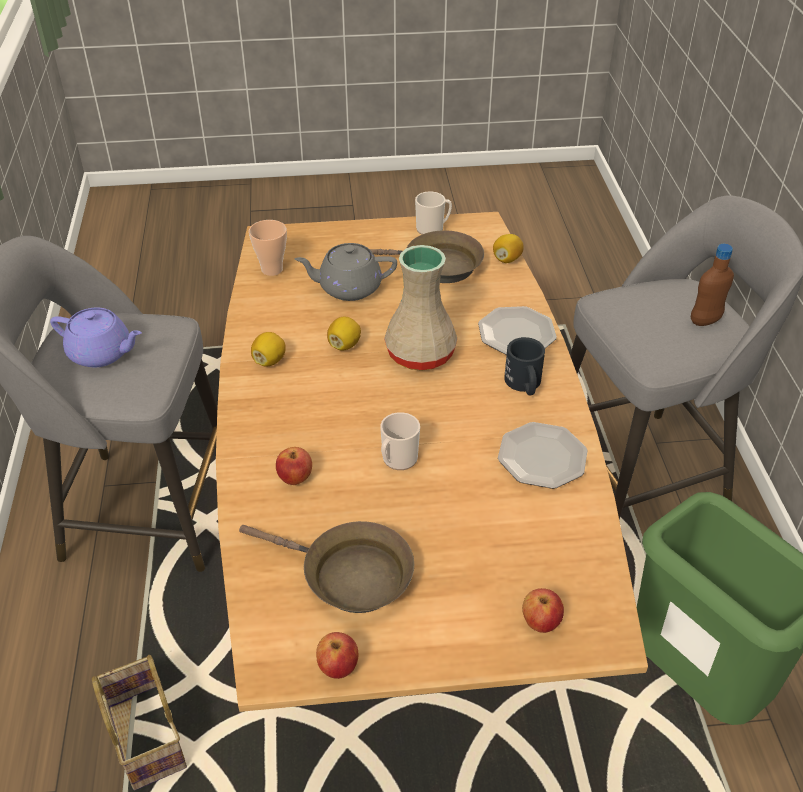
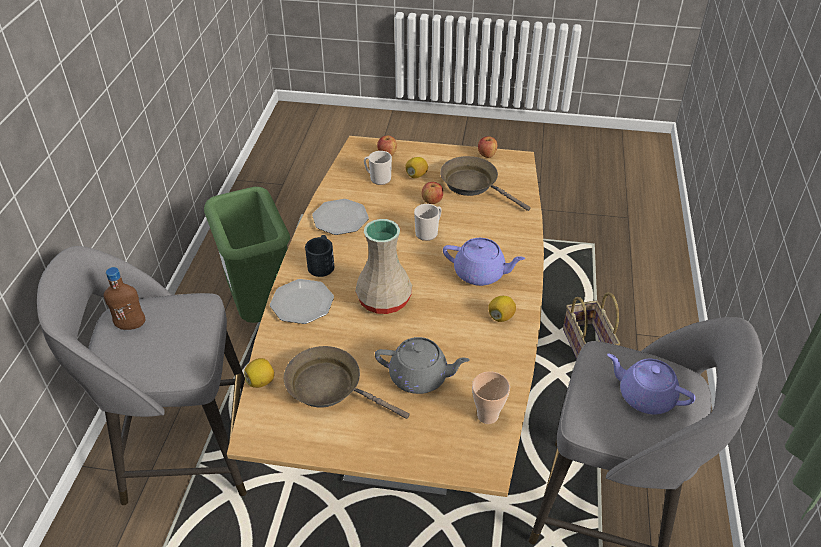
camera: 165 degrees left, 0 degrees up
apple [276,447,312,485] -> apple moved to [422,182,443,204]
lemon [327,317,361,350] -> lemon moved to [405,157,428,178]
mug [415,192,452,235] -> mug moved to [364,151,392,185]
none -> purple teapot [443,238,525,286]

